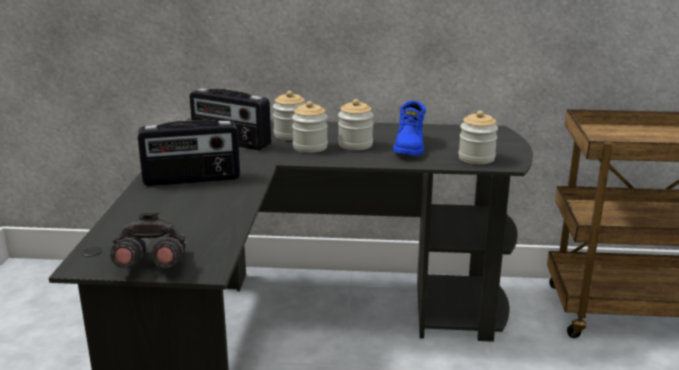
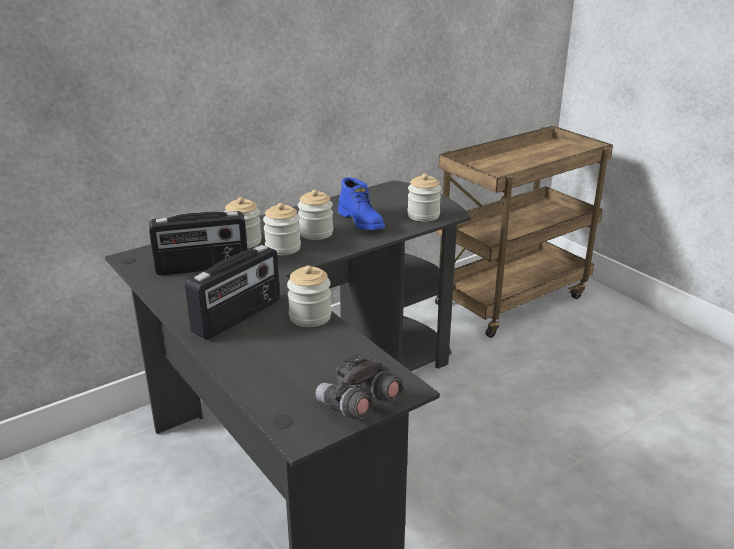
camera: 40 degrees left, 5 degrees up
none -> jar [287,265,331,327]

